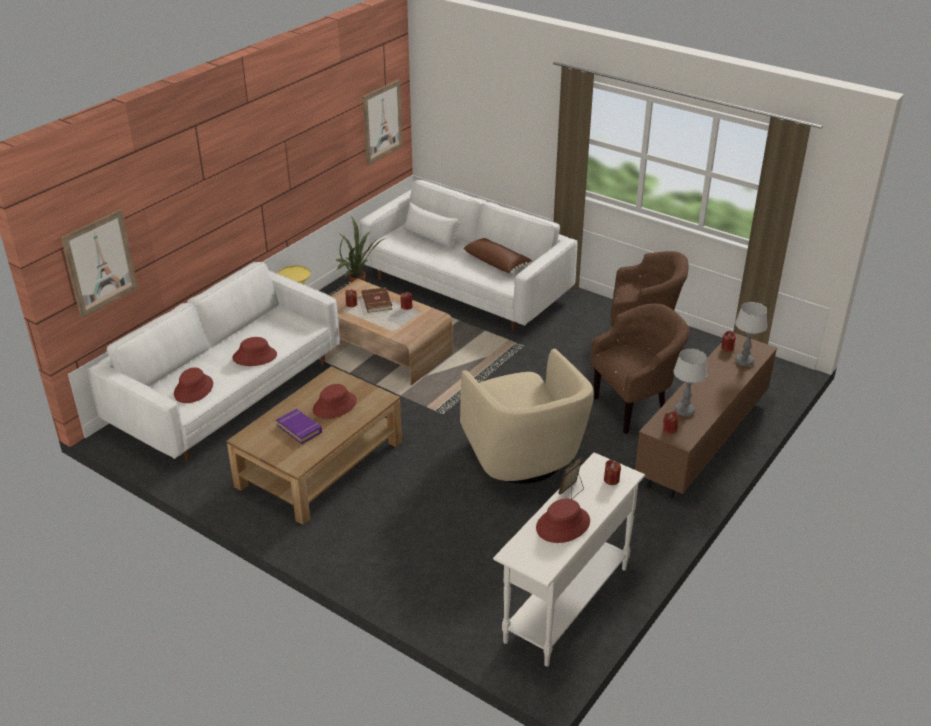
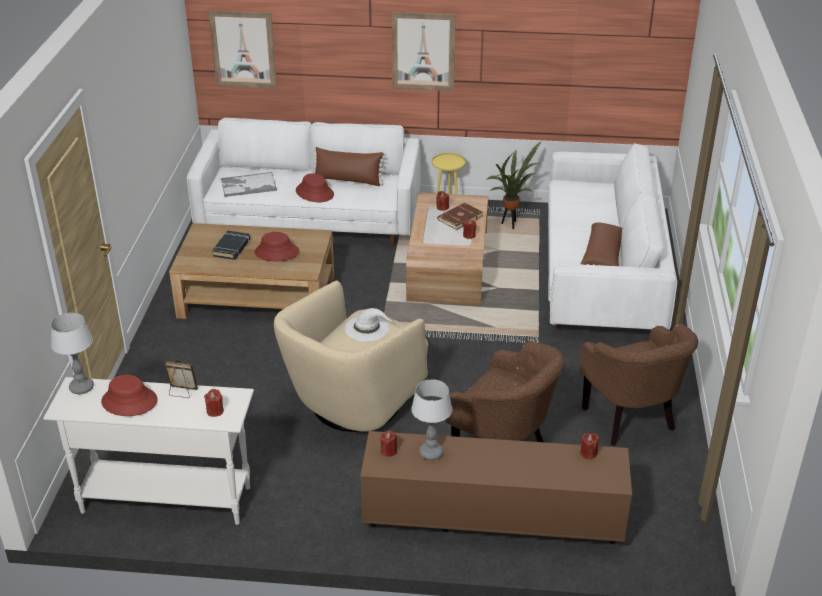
camera: 60 degrees right, 0 degrees up
red hat [174,367,213,403] -> tray [221,172,277,197]
purple book [276,409,322,444] -> black book [212,231,250,260]
picture [363,79,403,165] -> picture moved to [392,12,456,91]
white pillow [403,203,460,249] -> none
table lamp [735,302,767,367] -> table lamp moved to [50,313,94,394]
none -> brown pillow [313,147,386,186]
none -> white hat [345,308,394,342]

